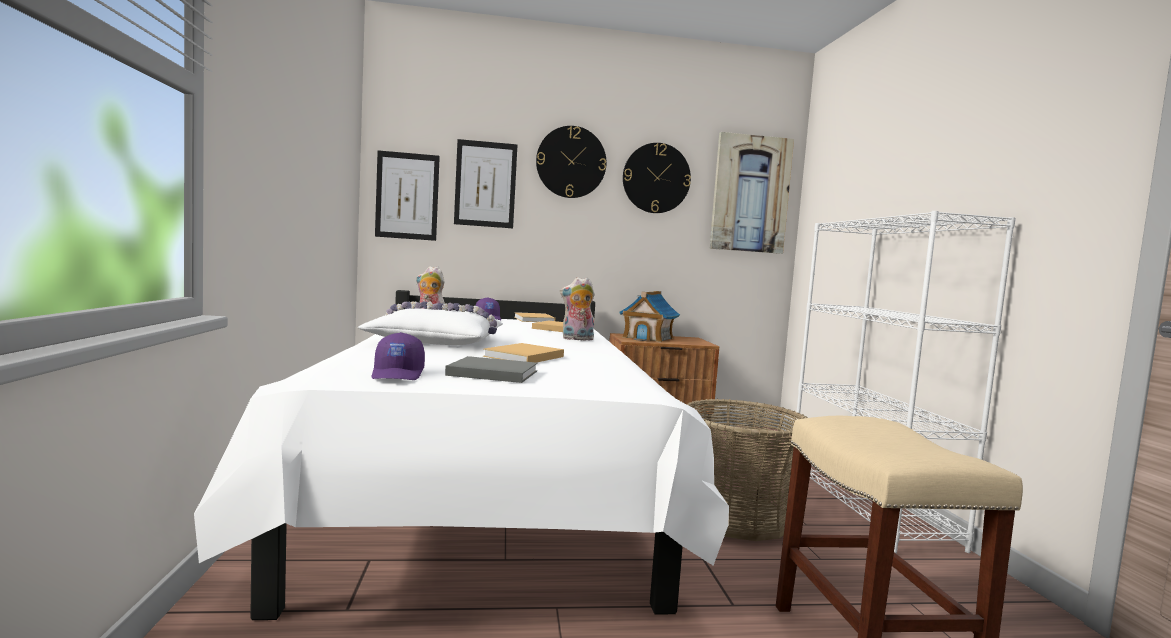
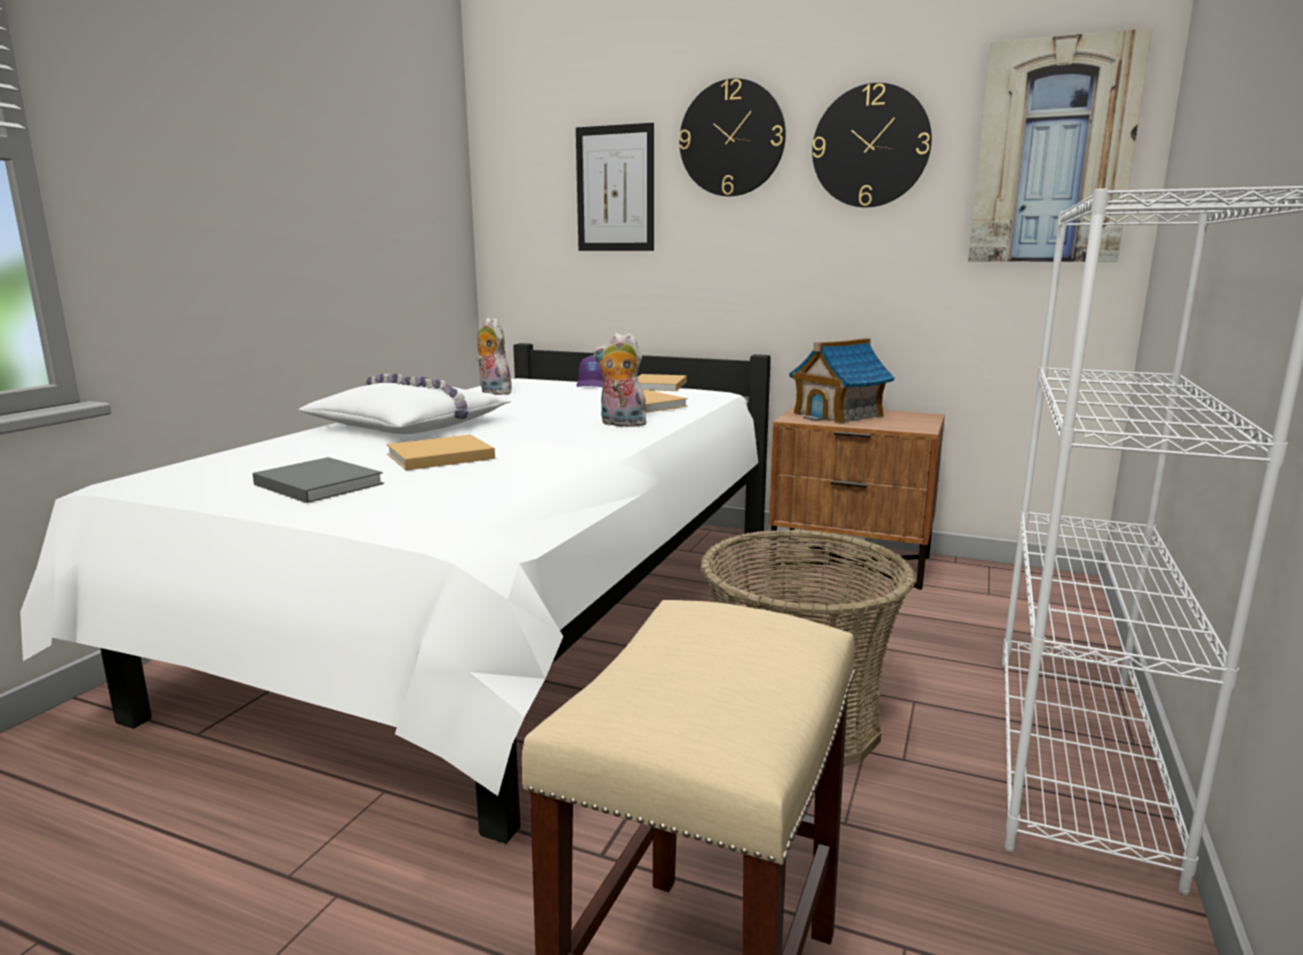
camera: 30 degrees right, 10 degrees up
purple cap [371,332,425,380] -> none
picture [375,150,440,241] -> none

